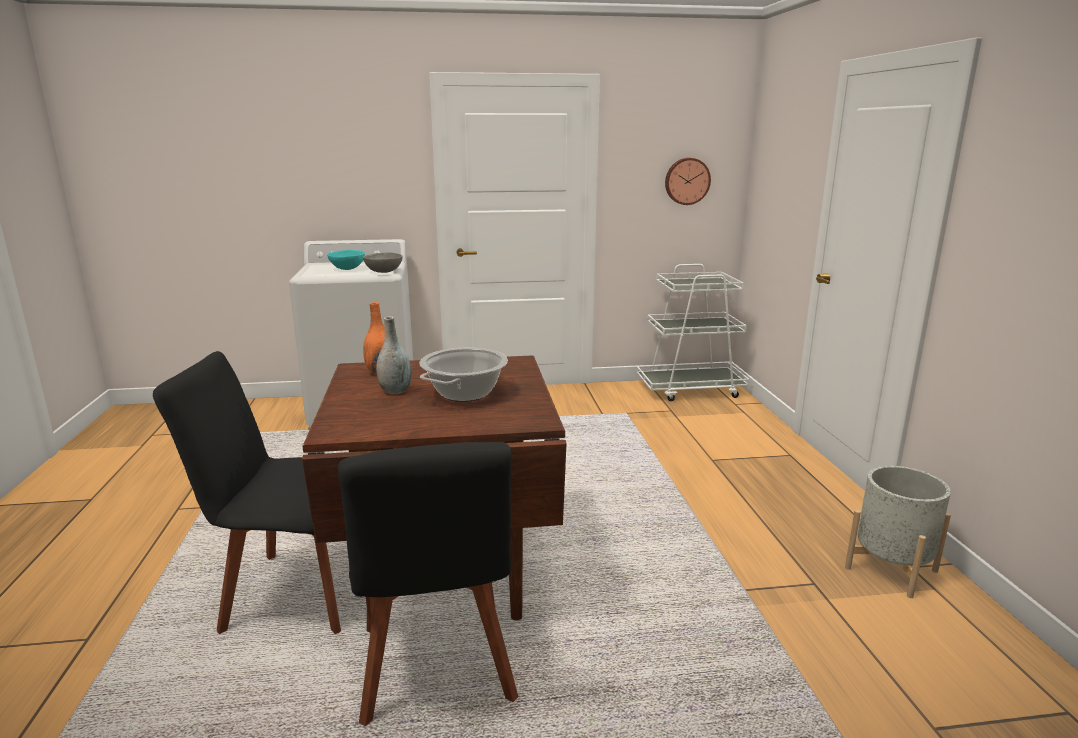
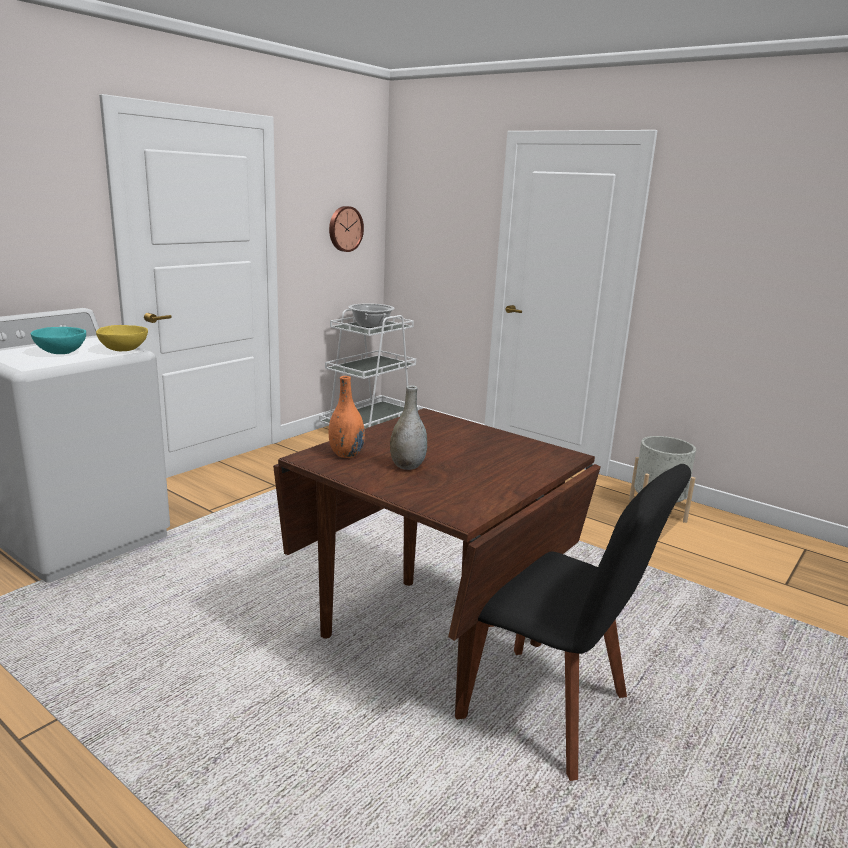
camera: 45 degrees left, 0 degrees up
black chair [153,351,341,634] -> none
grey bowl [363,252,402,273] -> yellow bowl [96,325,148,351]
cooking pot [420,348,508,402] -> cooking pot moved to [349,303,395,328]

